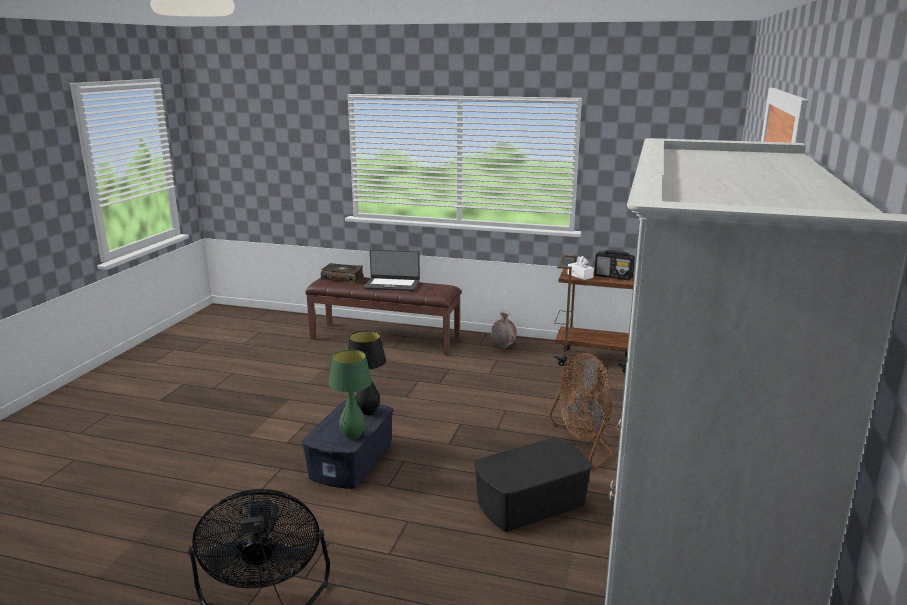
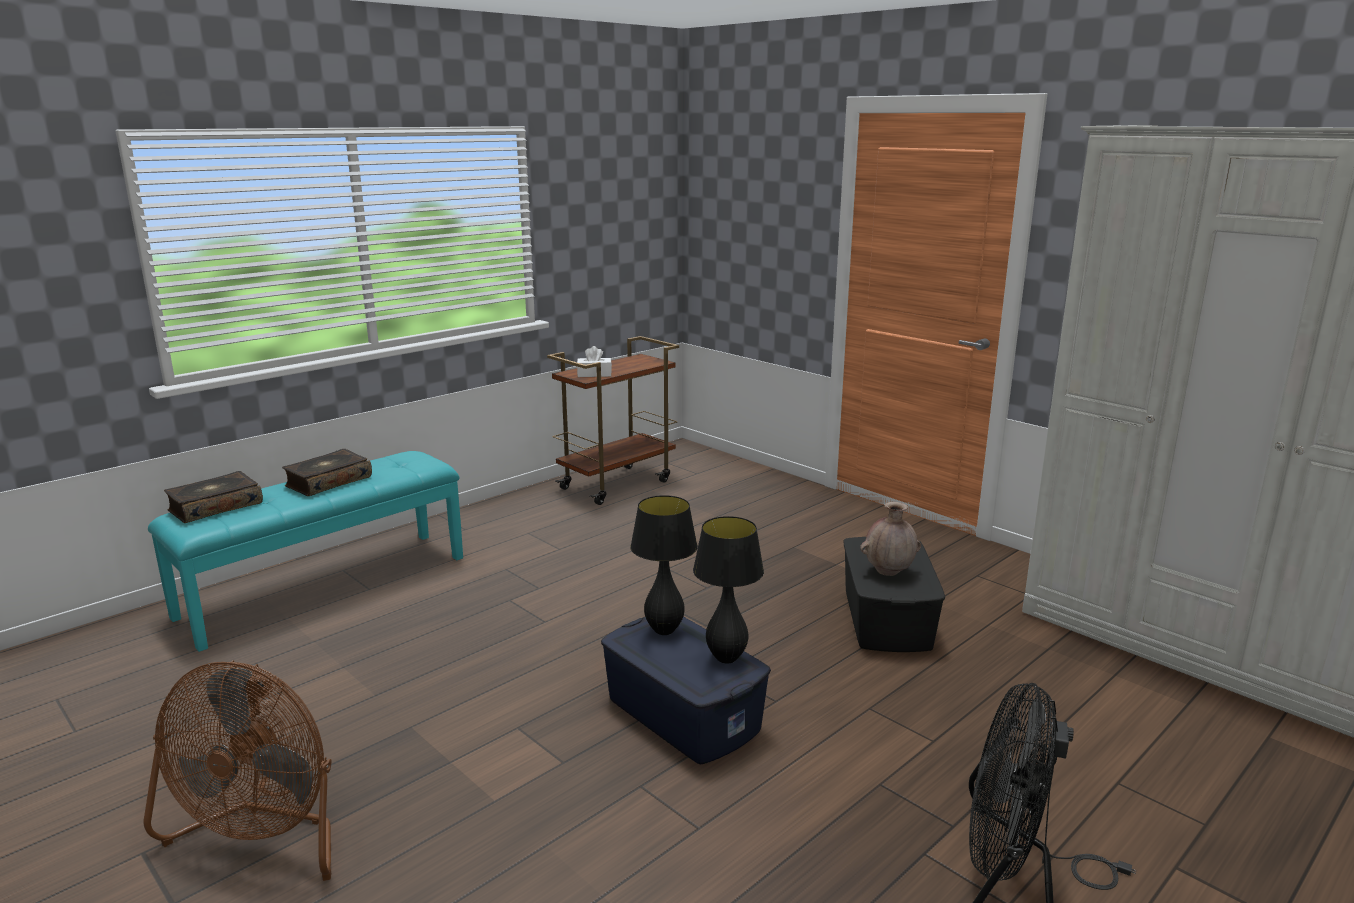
camera: 60 degrees left, 0 degrees up
brown bench [305,277,462,355] -> turquoise bench [148,451,463,652]
green table lamp [329,350,372,440] -> black table lamp [693,516,764,664]
laptop [363,249,420,291] -> book [282,449,372,496]
brown vase [491,311,517,348] -> brown vase moved to [860,502,921,576]
brown fan [549,353,620,472] -> brown fan moved to [143,660,332,881]
radio [594,250,635,280] -> none

